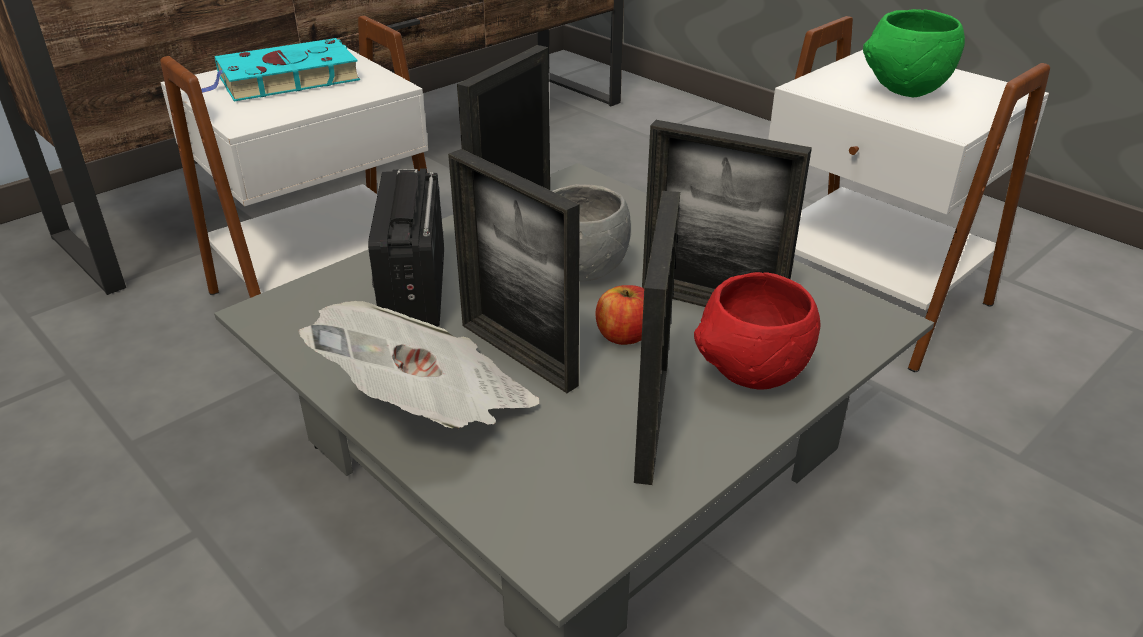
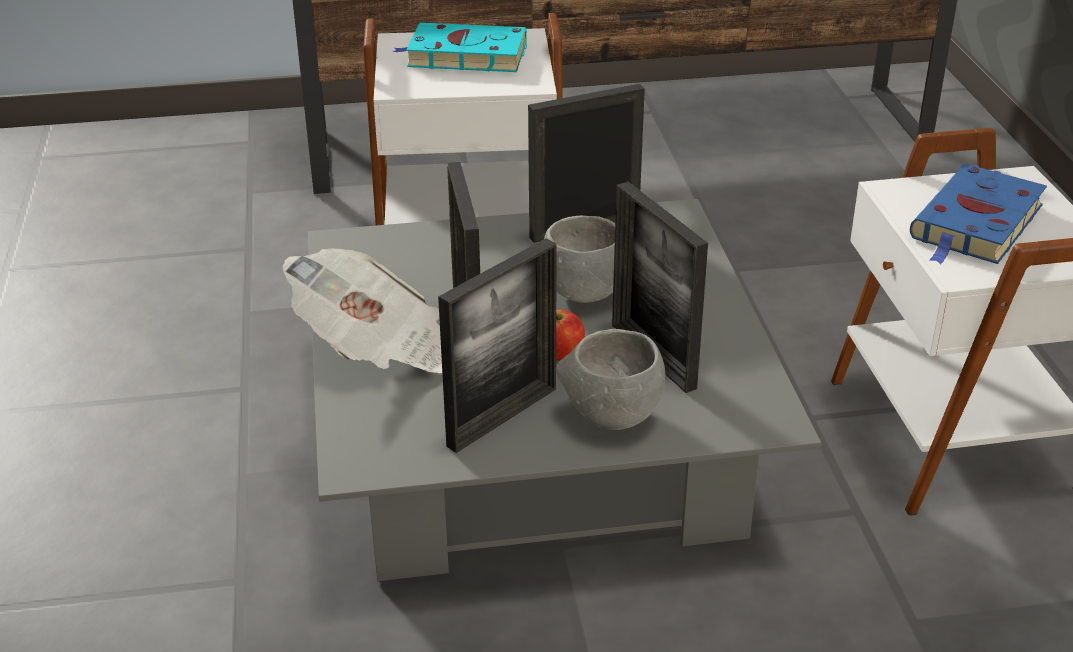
camera: 35 degrees right, 0 degrees up
radio [368,168,444,326] -> none
red bowl [694,272,820,390] -> grey bowl [556,329,666,430]
green bowl [863,9,965,98] -> blue book [910,164,1047,264]

